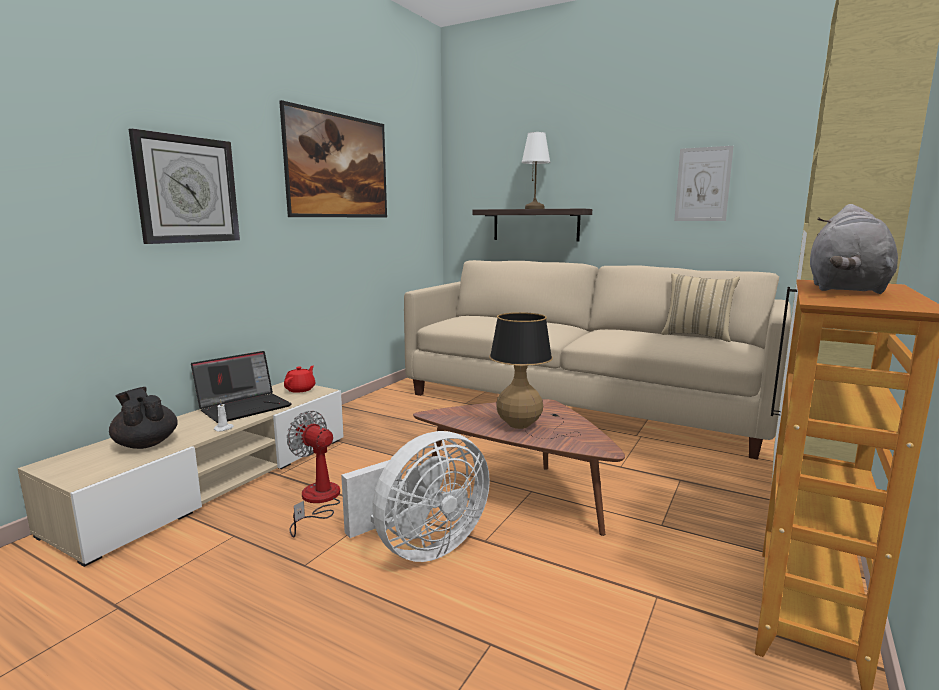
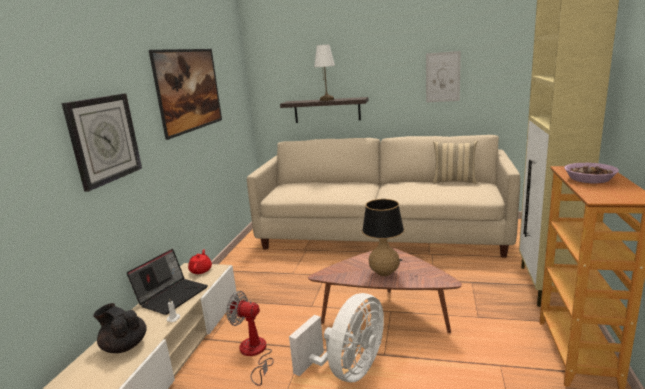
camera: 15 degrees left, 5 degrees up
grey plush toy [810,204,898,294] -> bowl [564,163,619,183]

